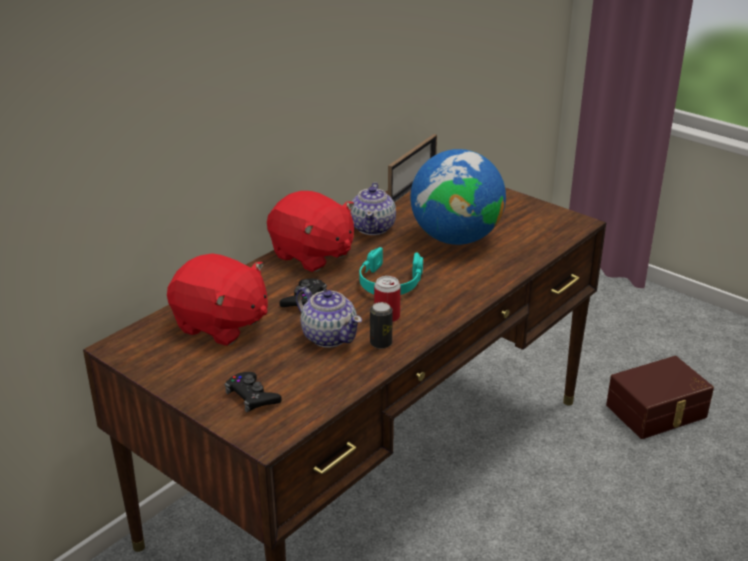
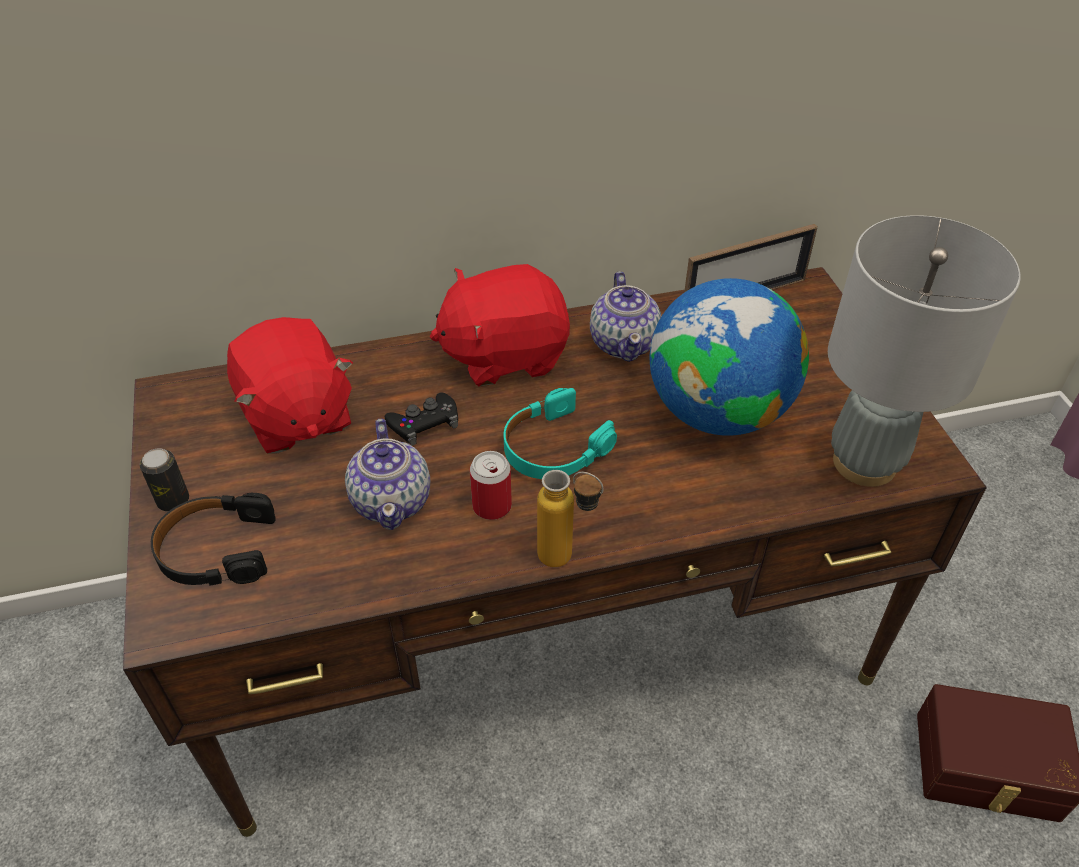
camera: 35 degrees right, 15 degrees up
black game controller [224,372,282,412] -> black headphones [151,493,276,586]
red plush toy [267,191,354,272] -> red plush toy turned 90 degrees clockwise [430,264,570,386]
teapot [350,182,396,235] -> teapot turned 45 degrees counterclockwise [590,271,661,362]
can [370,302,393,349] -> can moved to [140,448,189,511]
none -> bottle [537,470,604,567]
none -> grey table lamp [828,215,1021,487]

